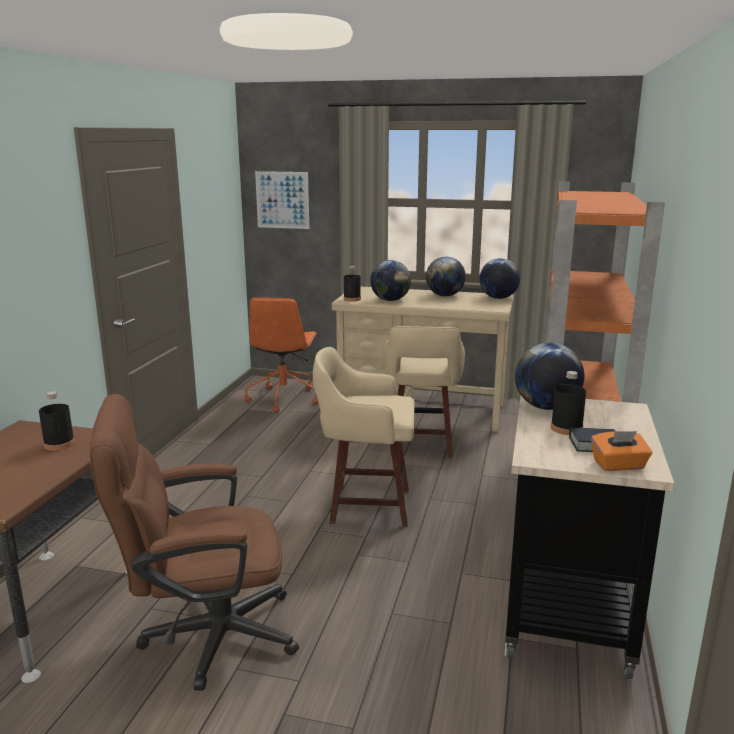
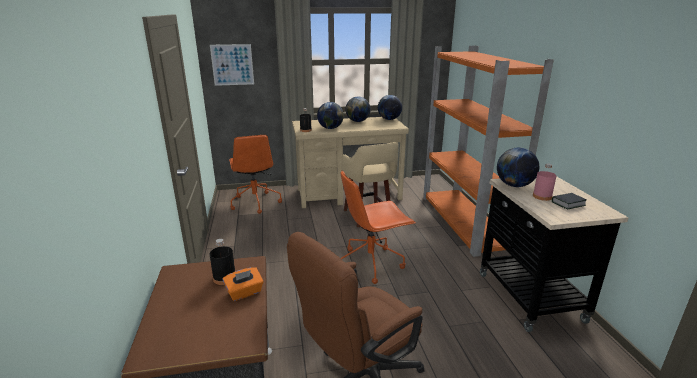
camera: 25 degrees left, 5 degrees up
beige stool [313,347,414,526] -> orange office chair [340,171,416,284]
black bottle [551,371,586,435] -> pink bottle [533,164,557,201]
orange tissue box [591,431,652,471] -> orange tissue box moved to [223,267,264,301]

